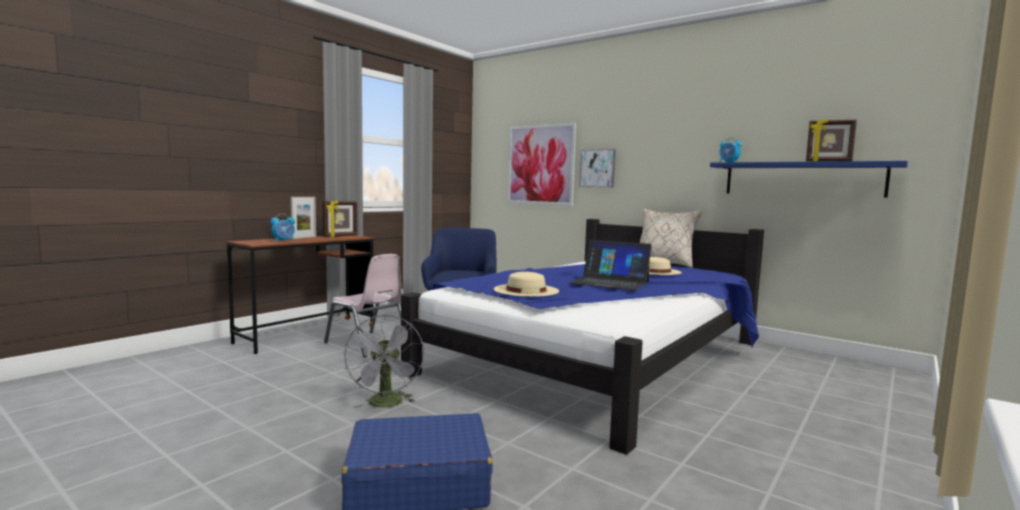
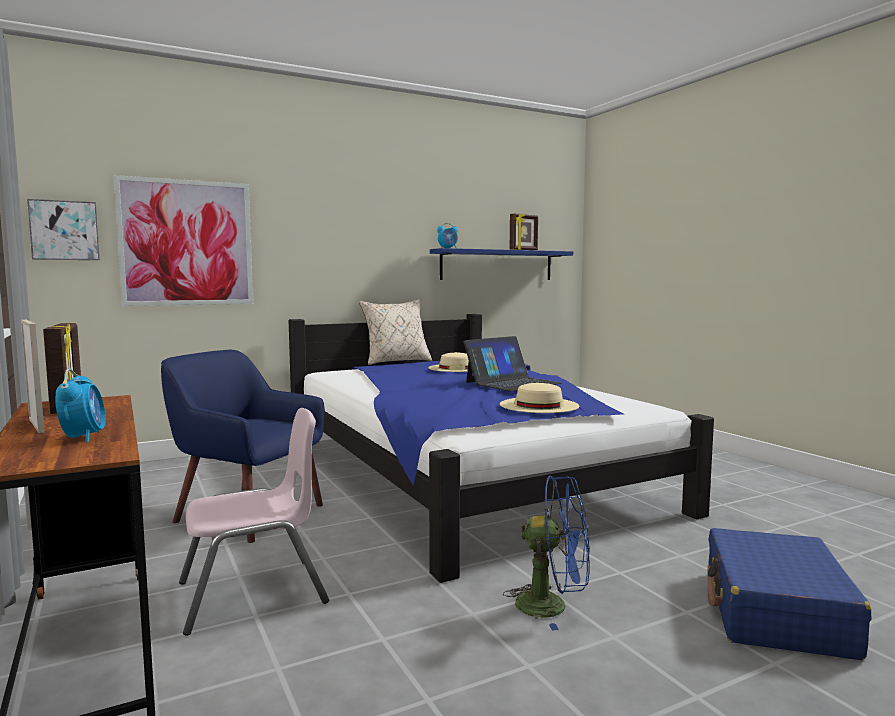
camera: 65 degrees left, 0 degrees up
grey fan [344,315,424,408] -> blue fan [503,475,590,631]
picture [579,149,616,187] -> picture moved to [27,199,100,260]

